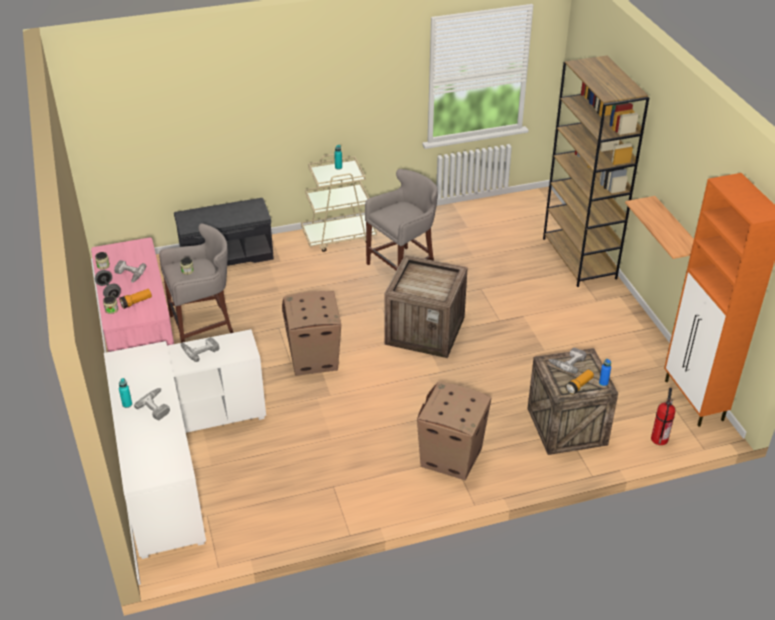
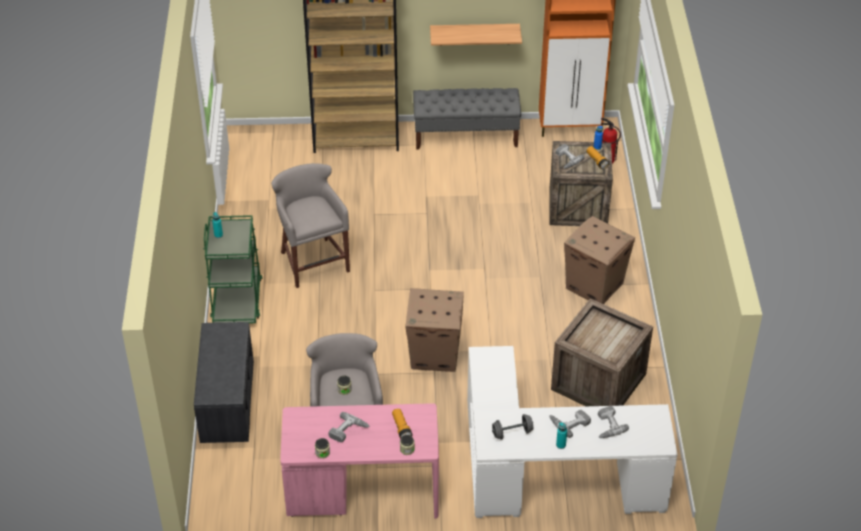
camera: 75 degrees left, 5 degrees up
grey dumbbell [95,270,121,298] -> grey dumbbell moved to [492,414,533,440]
power drill [181,337,219,362] -> power drill moved to [598,406,629,438]
beige cart [301,154,377,252] -> green cart [203,215,262,323]
crate [384,255,468,358] -> crate moved to [551,298,653,406]
none -> grey bench [413,88,521,149]

